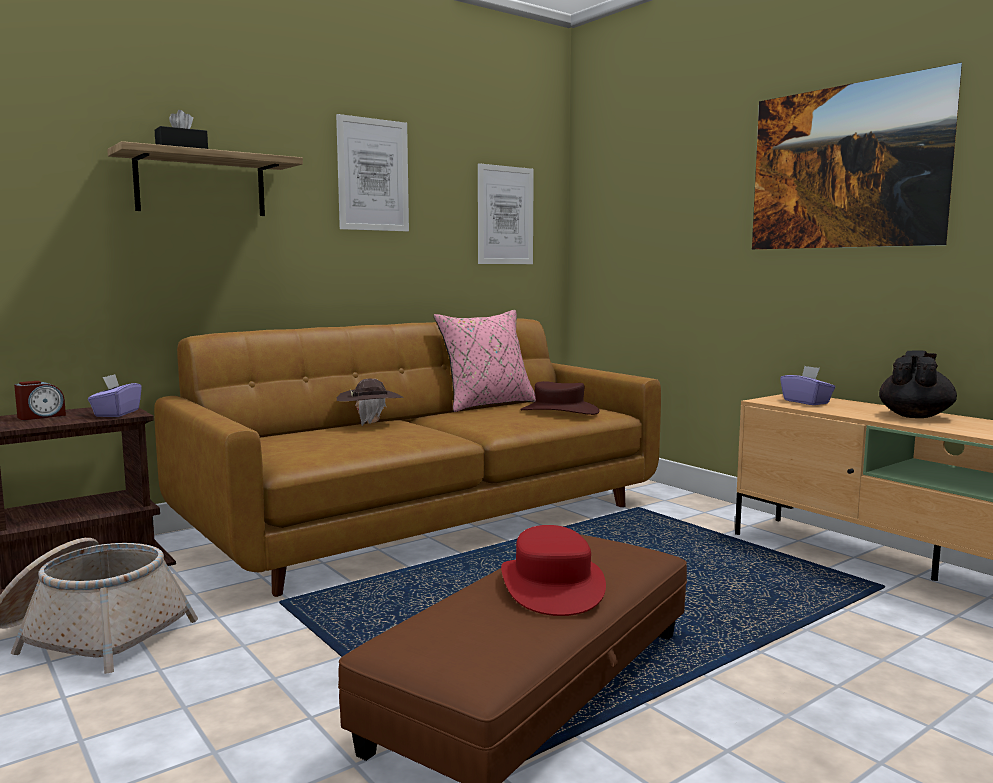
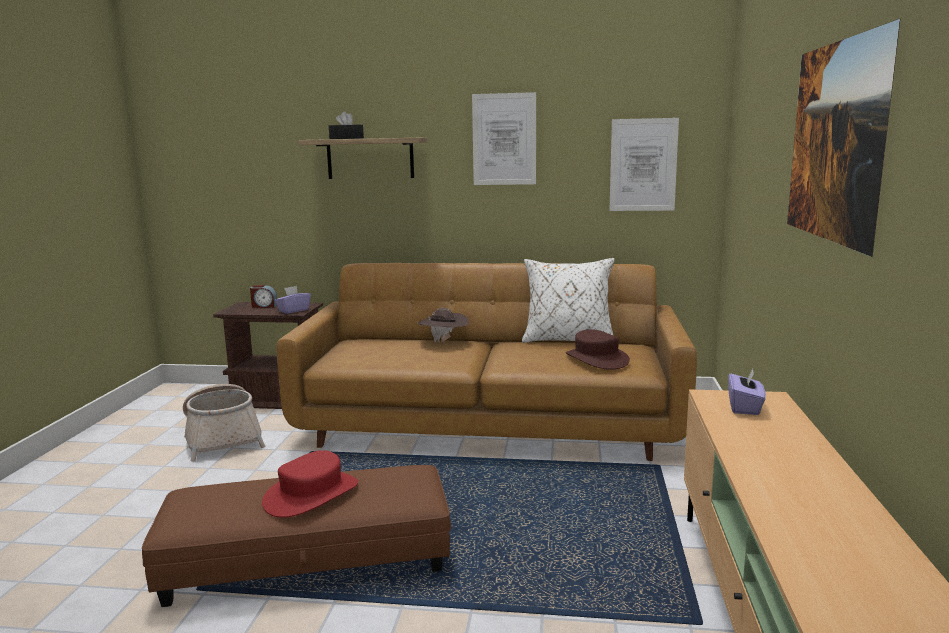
camera: 45 degrees right, 5 degrees up
pink pillow [434,310,536,412] -> white pillow [522,258,615,343]
black teapot [879,350,957,418] -> none

